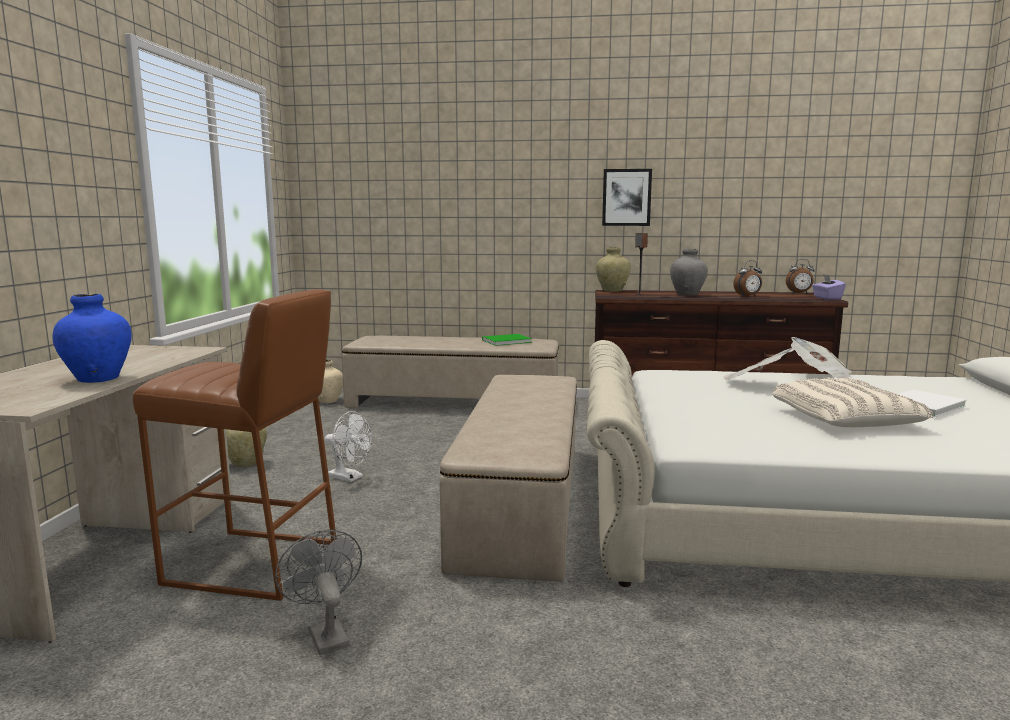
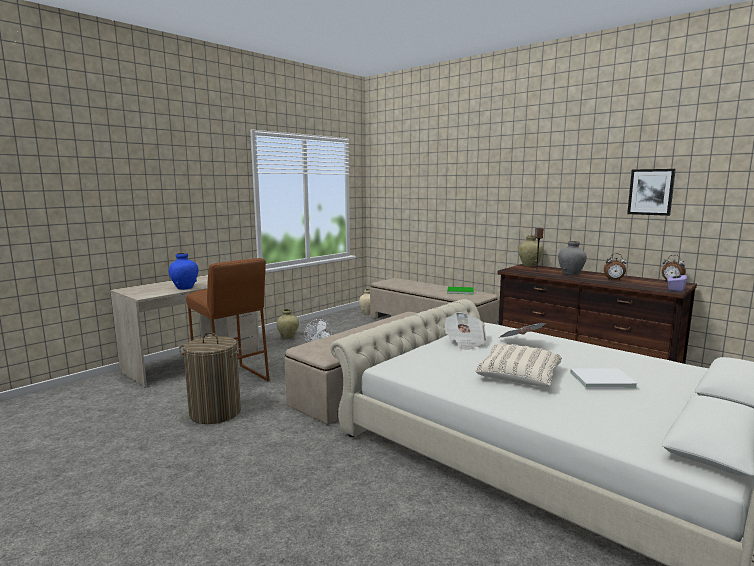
camera: 35 degrees right, 0 degrees up
grey fan [275,530,362,655] -> laundry basket [179,332,241,424]
picture [602,169,652,226] -> picture moved to [627,169,676,216]
newspaper [791,337,852,378] -> newspaper moved to [444,312,487,350]

